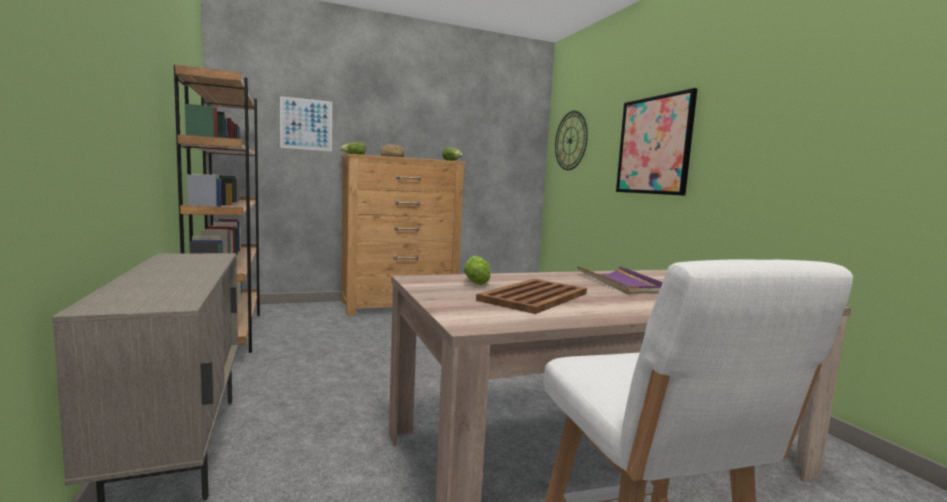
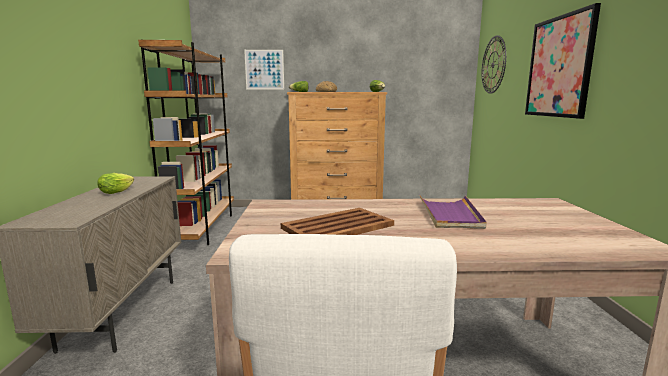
camera: 20 degrees right, 5 degrees up
lettuce [464,256,491,285] -> lettuce moved to [97,173,134,194]

